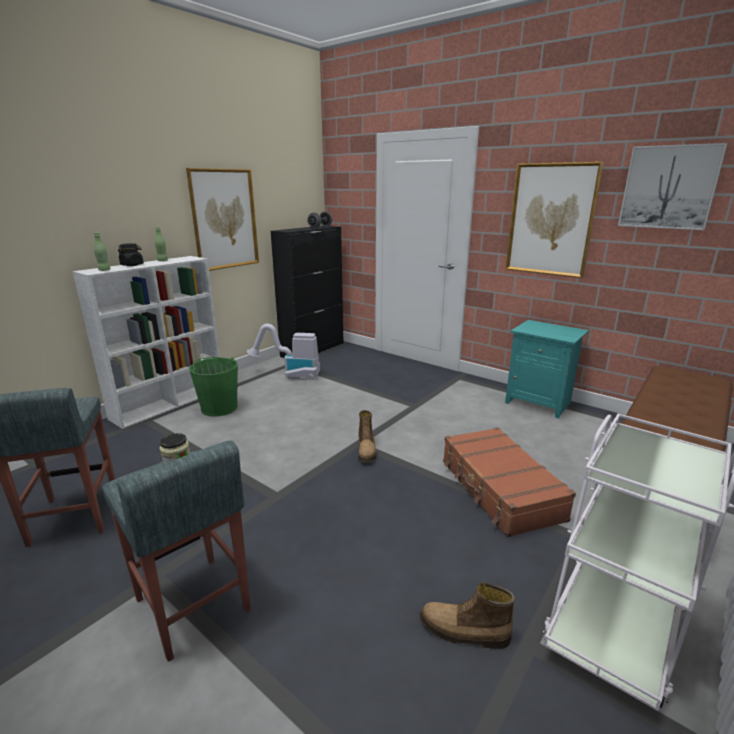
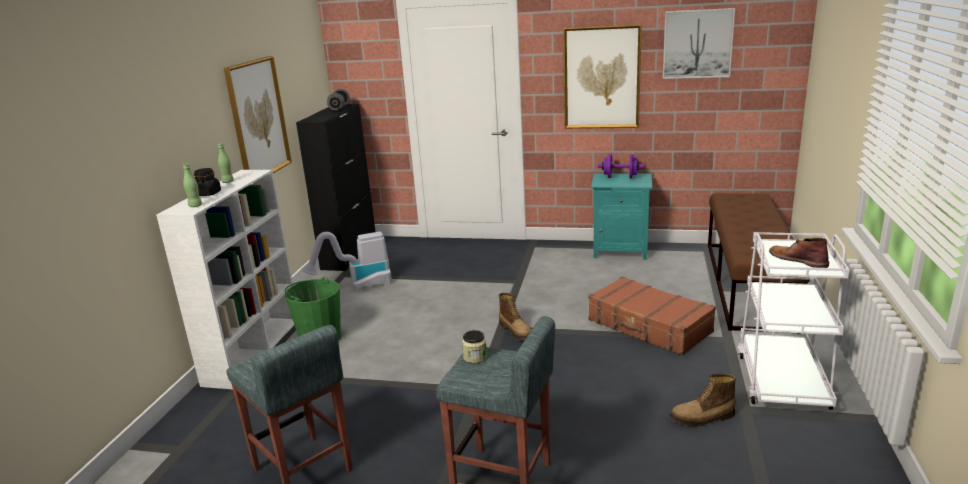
camera: 25 degrees left, 0 degrees up
none -> purple dumbbell [598,154,644,178]
none -> brown boot [769,238,829,268]

